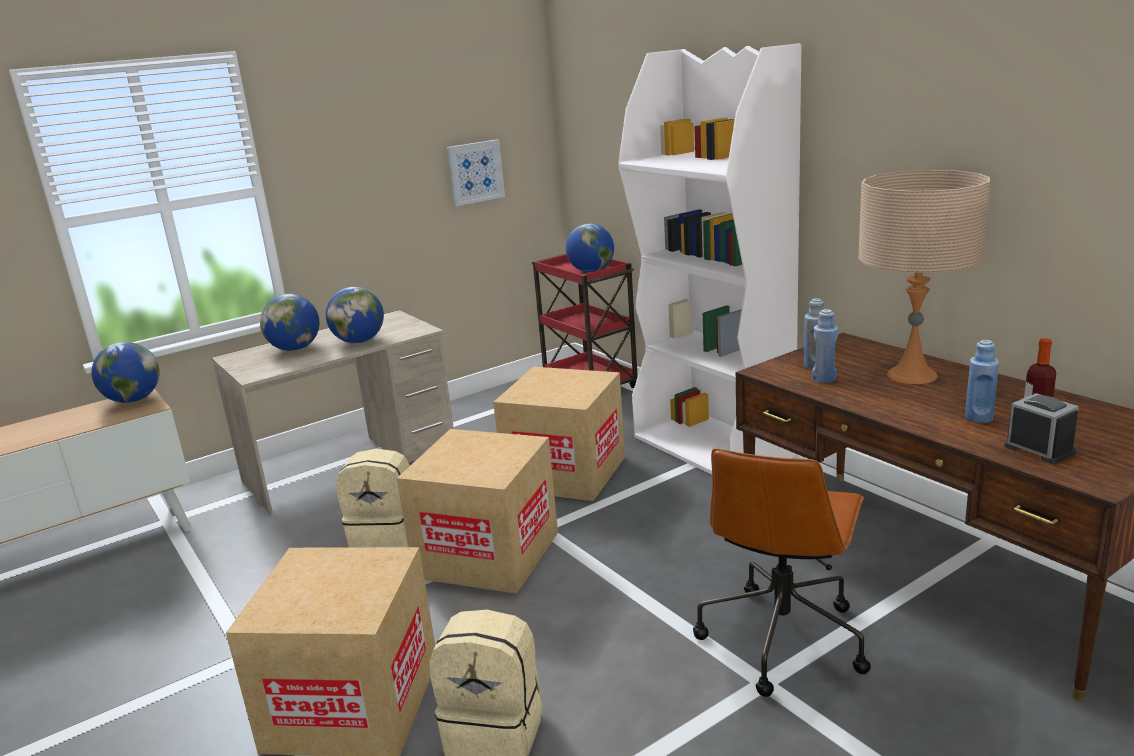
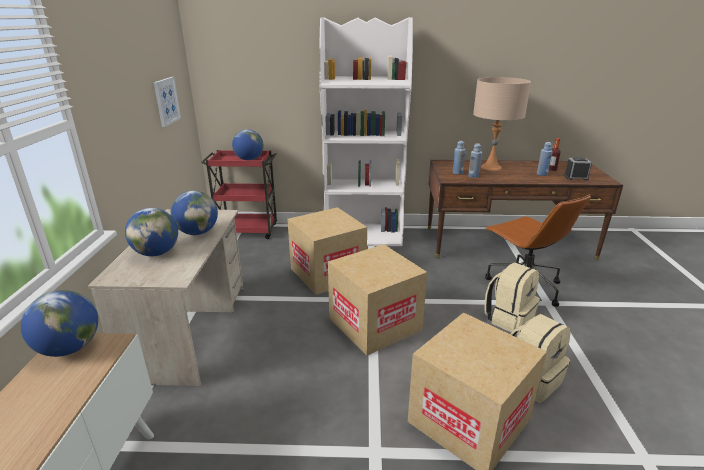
camera: 55 degrees left, 5 degrees up
beige backpack [336,449,409,547] -> beige backpack moved to [485,262,540,334]

